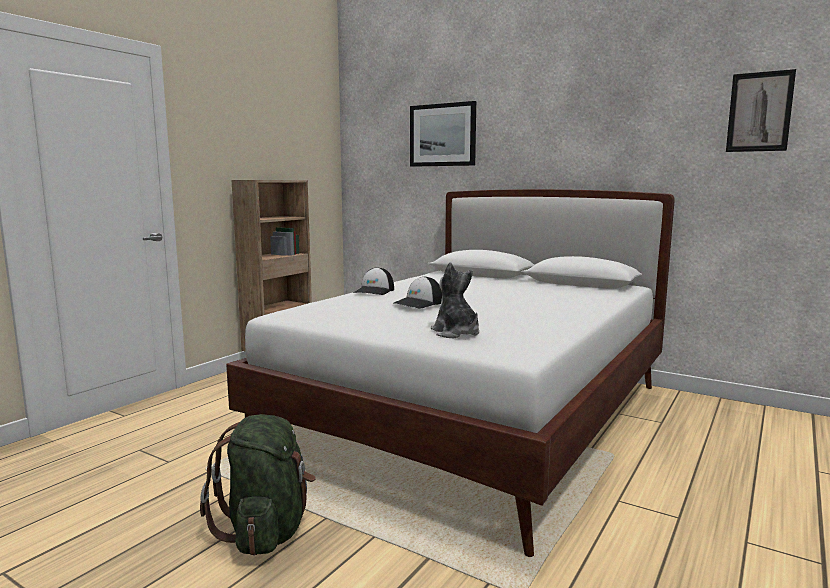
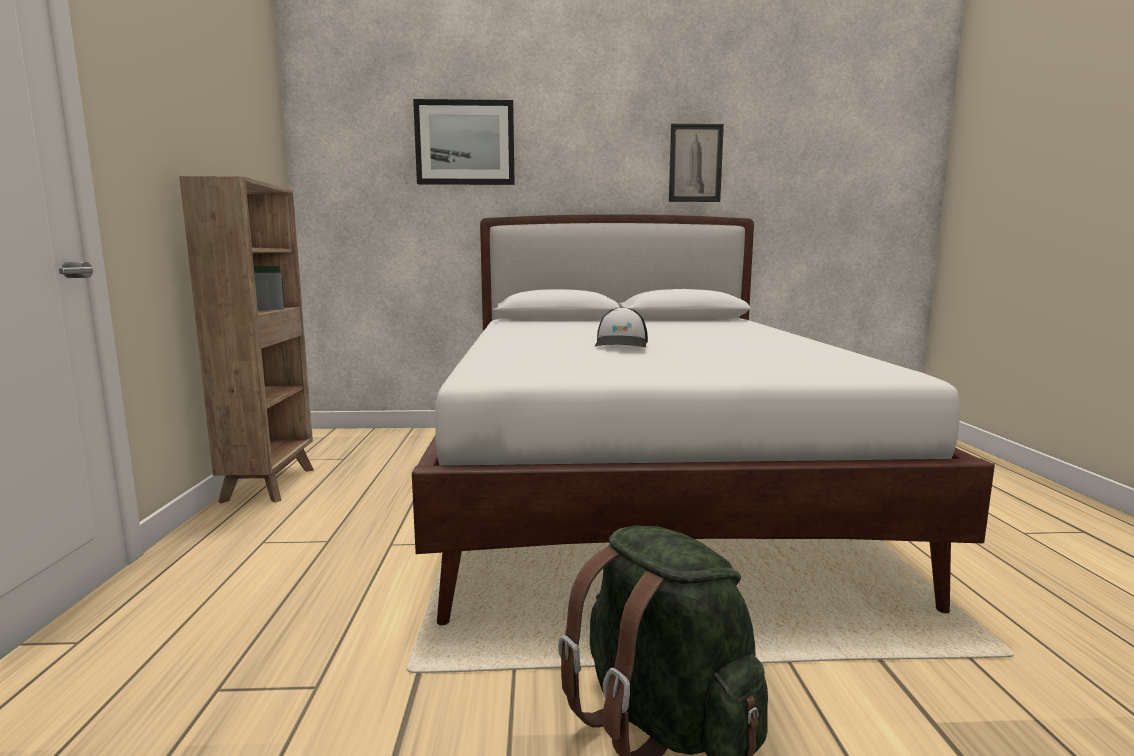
camera: 35 degrees left, 0 degrees up
cap [354,267,394,295] -> none
plush toy [431,262,479,338] -> none
picture [726,69,796,152] -> picture moved to [669,124,724,202]

